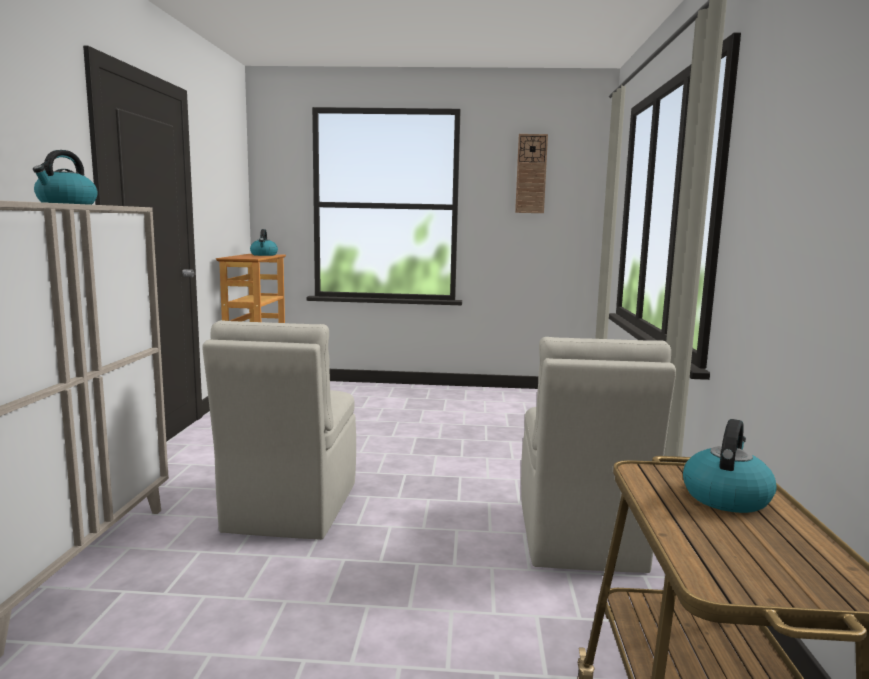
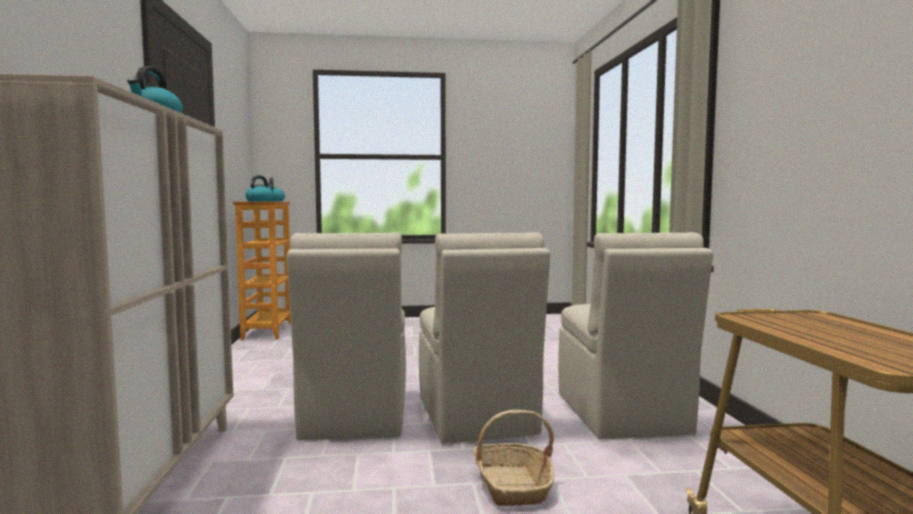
camera: 10 degrees left, 5 degrees down
wall clock [515,134,548,213] -> none
kettle [683,419,777,513] -> kettle moved to [245,175,274,202]
none -> beige chair [419,232,550,444]
none -> basket [473,410,554,506]

